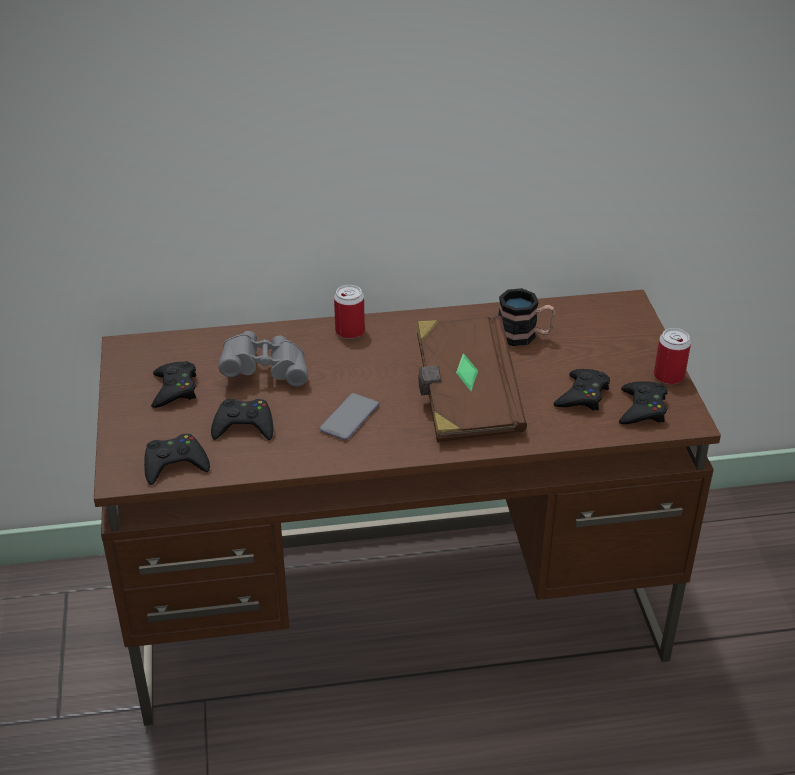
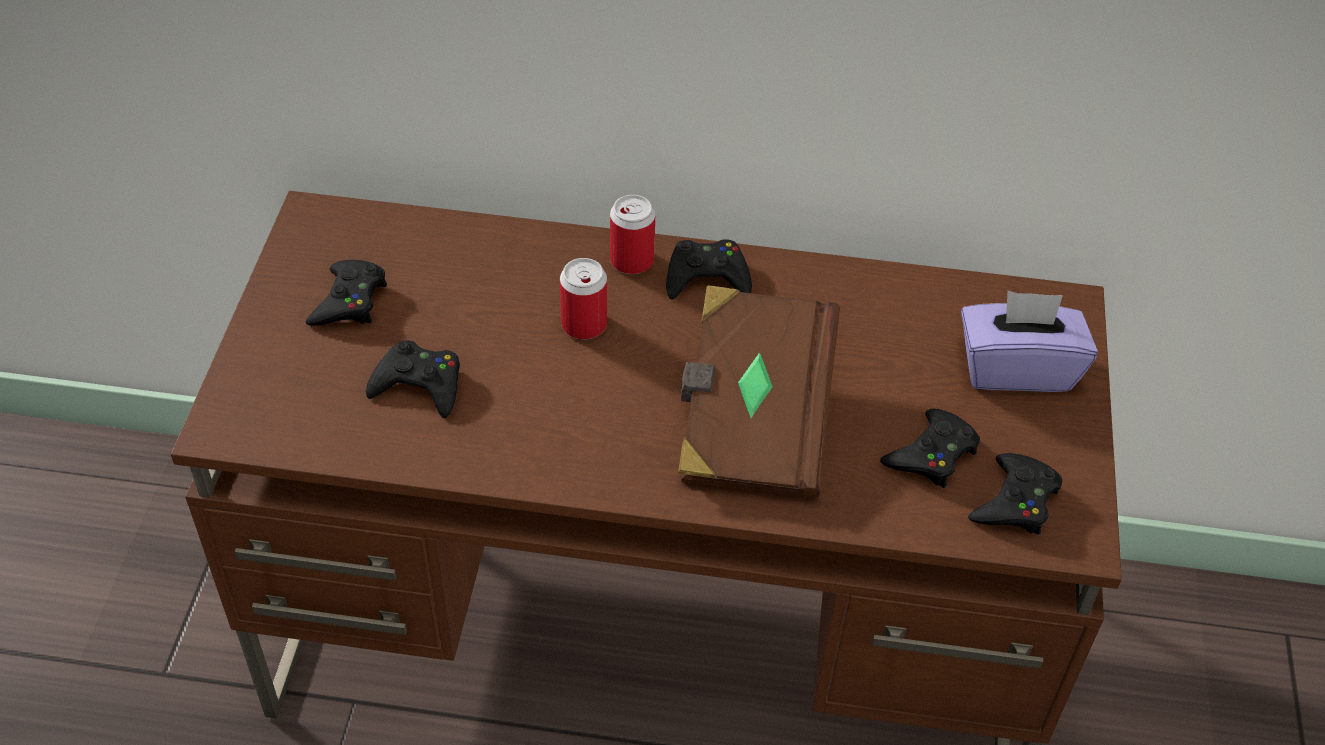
camera: 15 degrees right, 10 degrees up
black game controller [144,434,210,485] -> black game controller moved to [666,239,752,299]
grey binoculars [219,331,308,387] -> none
phone [320,393,379,440] -> none
mug [498,288,556,346] -> none
can [654,328,691,384] -> can moved to [560,258,607,340]
none -> purple tissue box [961,291,1098,392]

